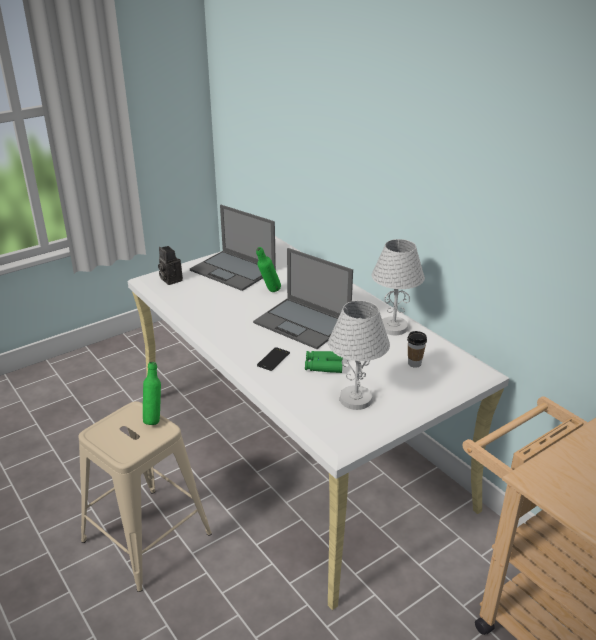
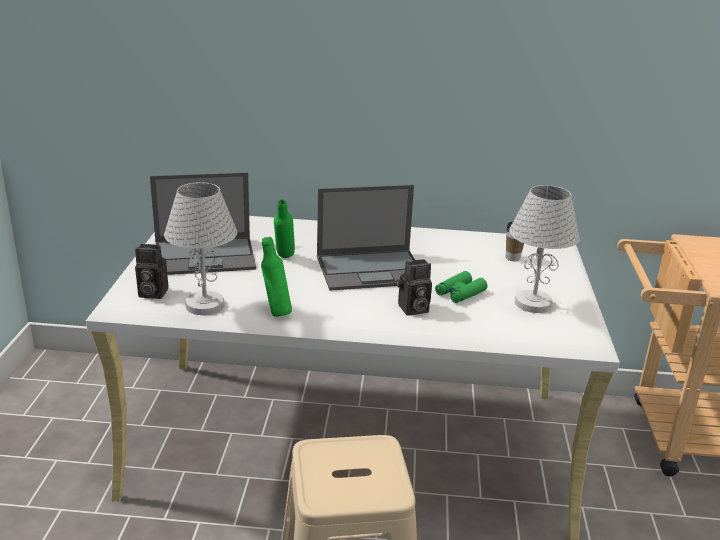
camera: 50 degrees left, 5 degrees down
green bottle [143,362,161,425] -> green bottle moved to [261,237,292,317]
phone [257,347,290,371] -> camera [396,259,432,316]
white table lamp [372,239,425,335] -> white table lamp moved to [164,182,237,315]

